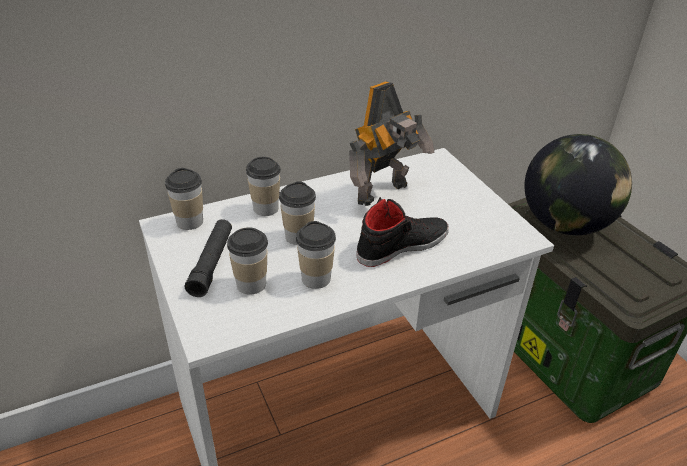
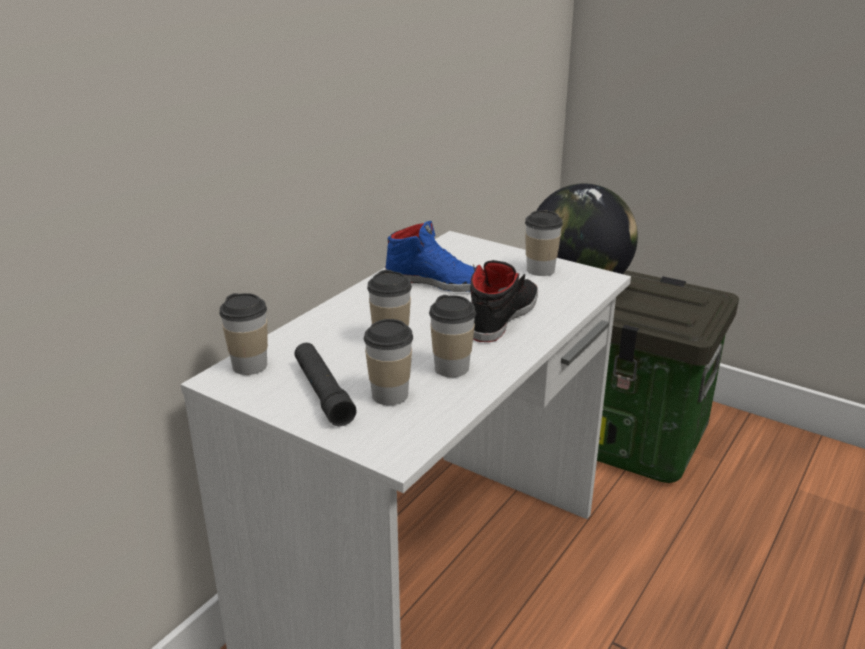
camera: 30 degrees left, 10 degrees down
cup [246,157,281,216] -> cup moved to [525,210,563,276]
toy robot [349,81,435,206] -> blue shoe [385,221,476,292]

